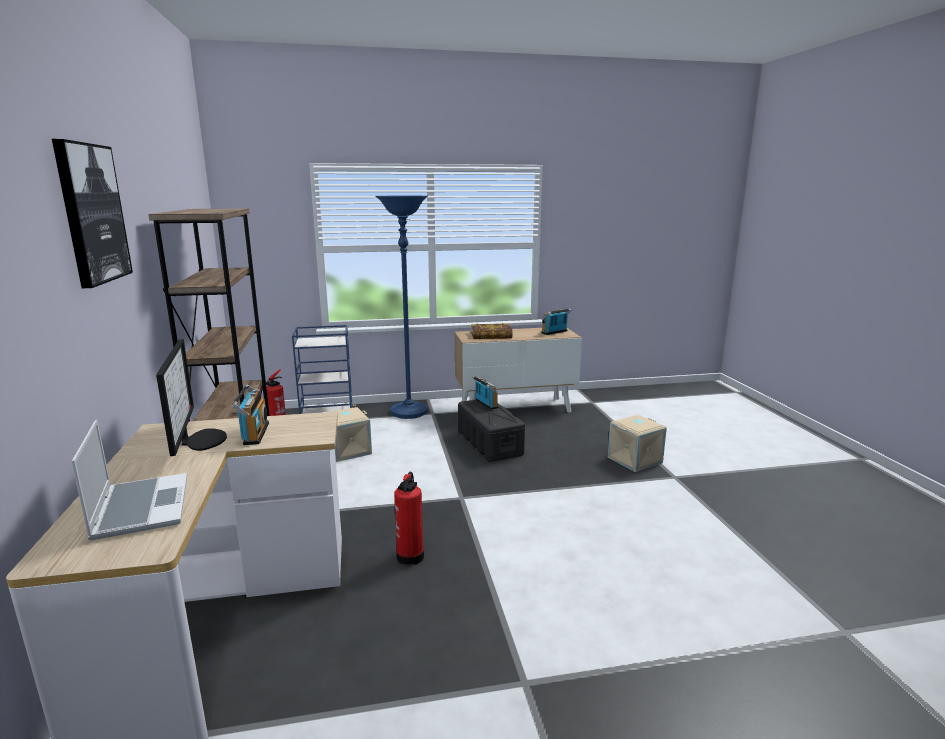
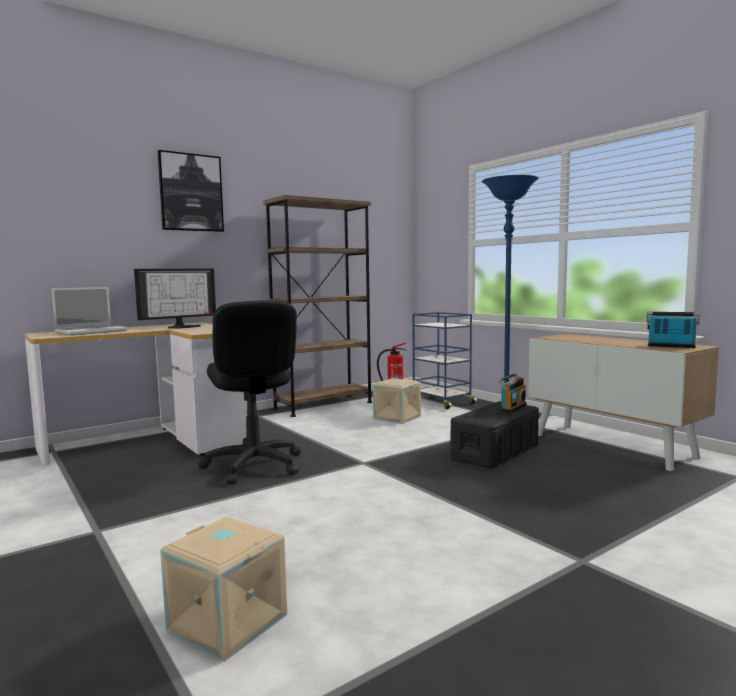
camera: 65 degrees right, 10 degrees down
radio [231,384,269,445] -> none
fire extinguisher [394,472,424,565] -> black office chair [199,301,301,484]
book [471,323,513,339] -> none
beige storage box [608,415,667,472] -> beige storage box moved to [160,517,287,662]

